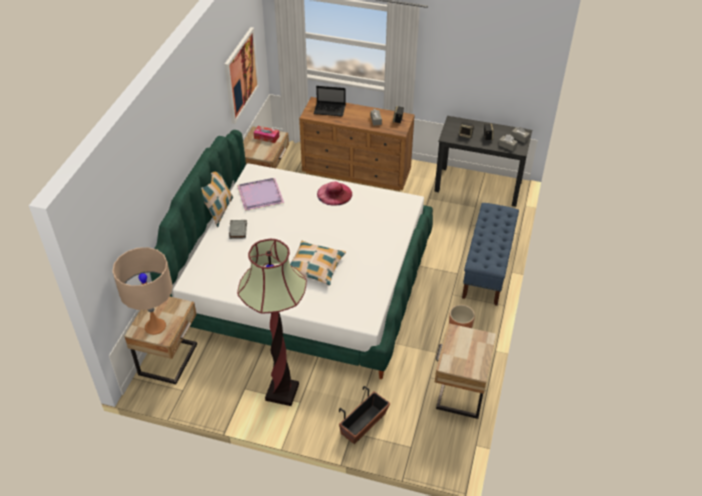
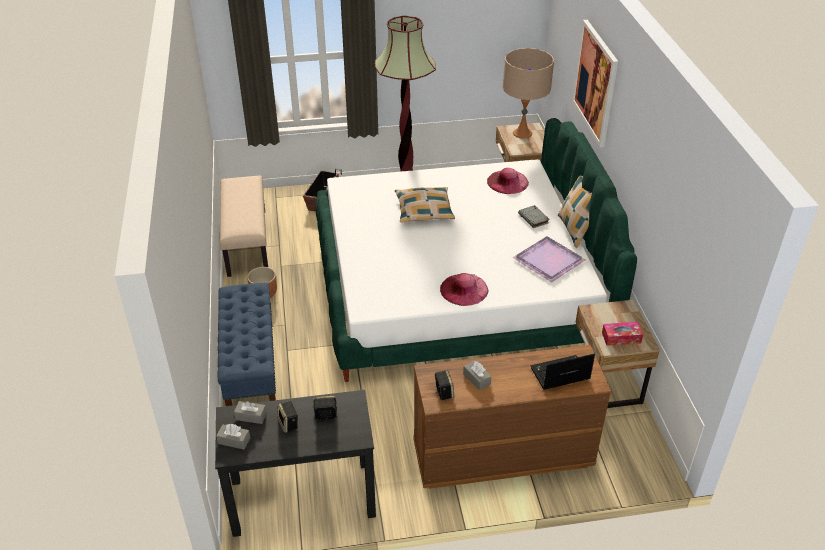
camera: 155 degrees right, 5 degrees down
picture [225,27,259,124] -> picture moved to [572,20,618,147]
beige nightstand [435,323,496,419] -> beige bench [220,176,268,277]
none -> pink hat [487,168,529,194]

